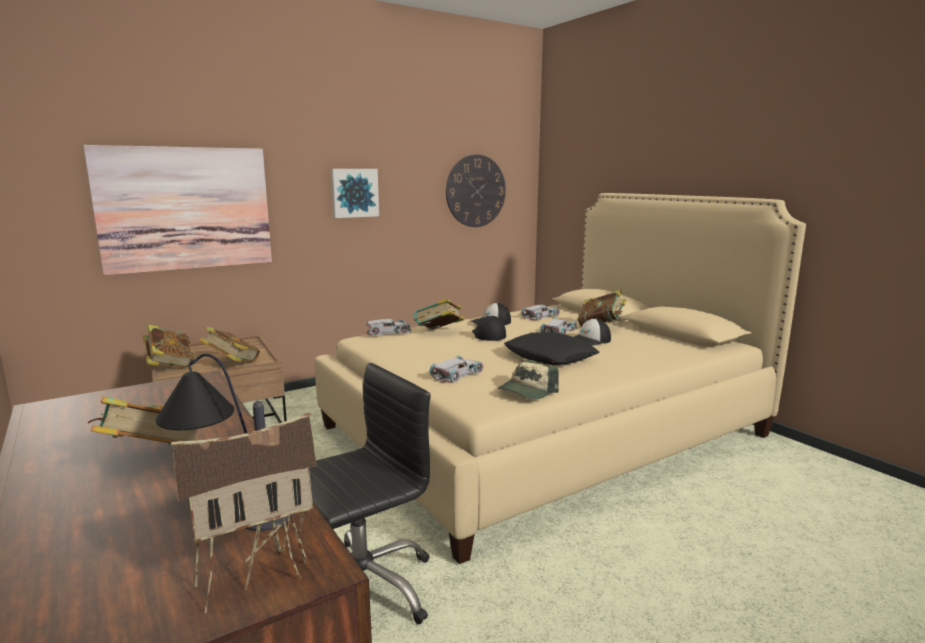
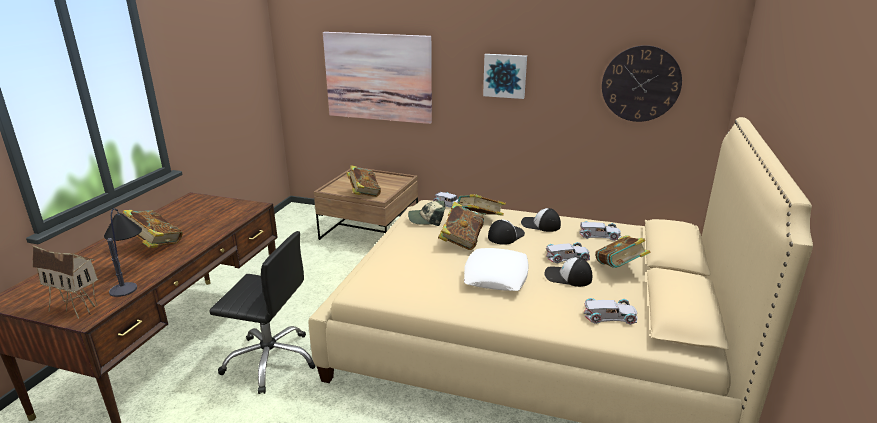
camera: 50 degrees right, 10 degrees up
book [143,325,194,369] -> book moved to [438,202,484,250]
white toy car [429,356,484,383] -> white toy car moved to [584,298,638,325]
cap [498,360,559,400] -> cap moved to [408,201,446,226]
black pillow [504,332,599,365] -> white pillow [464,248,529,291]

